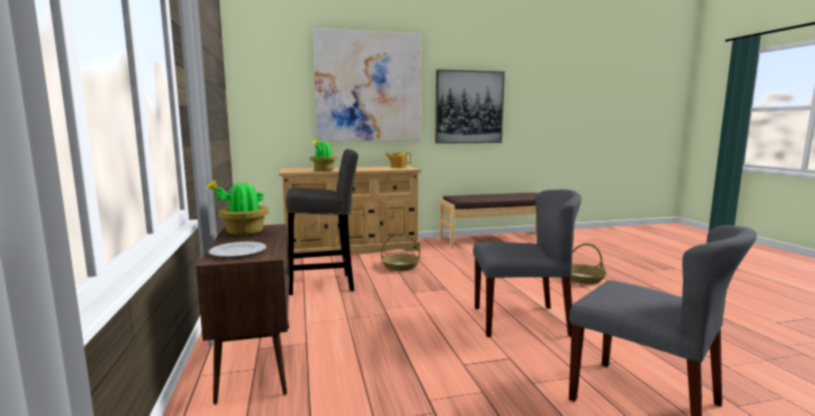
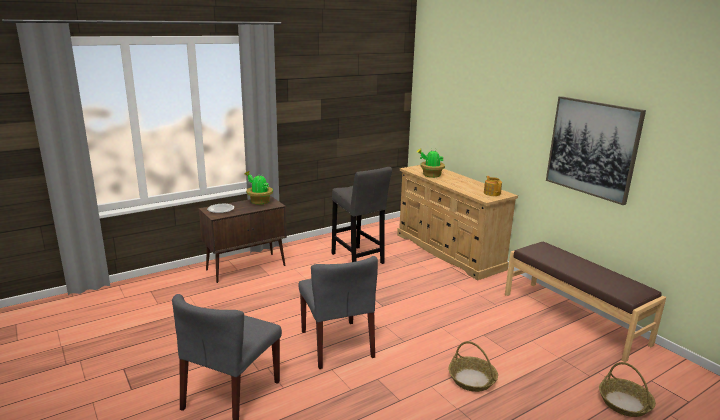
camera: 70 degrees right, 10 degrees up
picture [313,28,421,141] -> none
basket [381,234,420,271] -> basket moved to [599,362,656,417]

